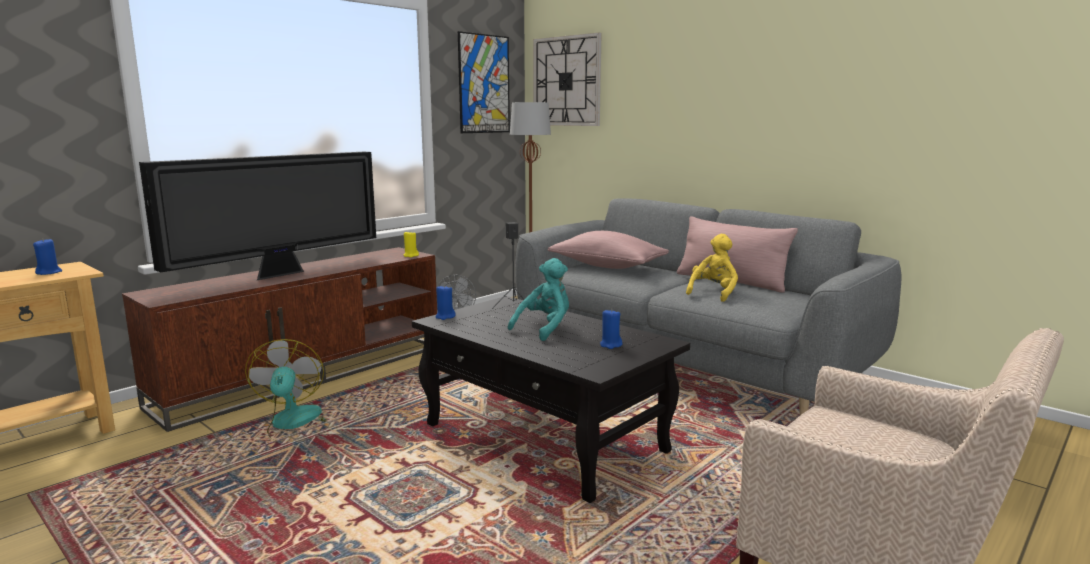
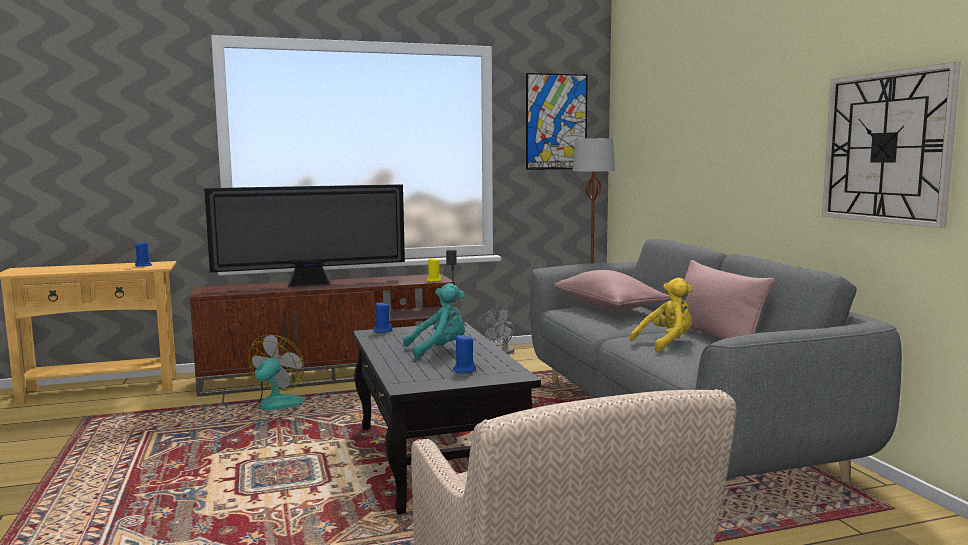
camera: 30 degrees right, 5 degrees down
wall clock [533,33,602,126] -> wall clock moved to [822,62,961,228]

